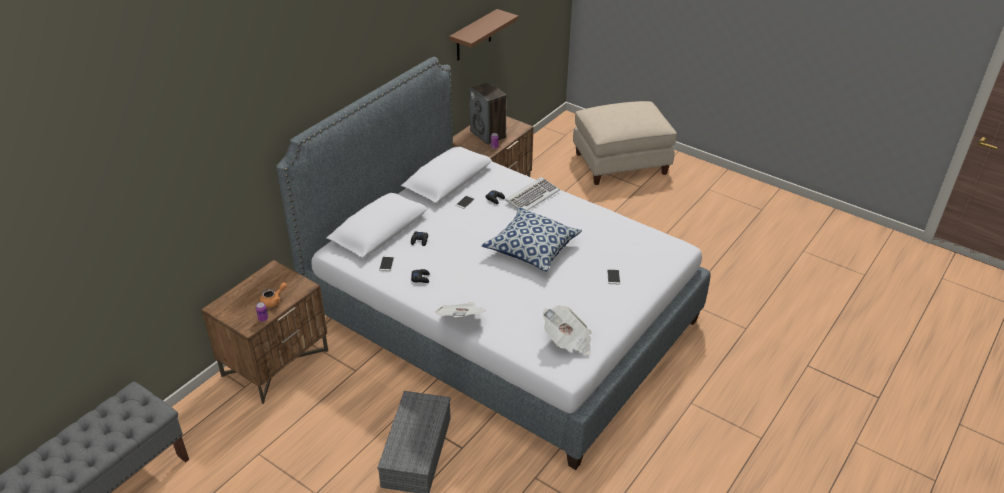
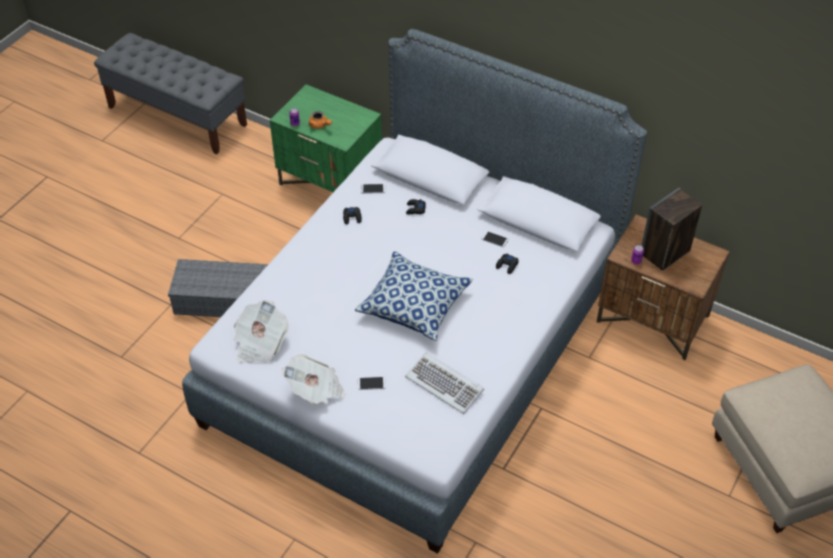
camera: 85 degrees right, 10 degrees up
brown nightstand [201,260,328,404] -> green nightstand [270,84,382,192]
newspaper [435,302,485,317] -> newspaper moved to [282,354,346,404]
brown shelf [449,9,518,61] -> none
keyboard [505,177,560,211] -> keyboard moved to [405,353,484,414]

